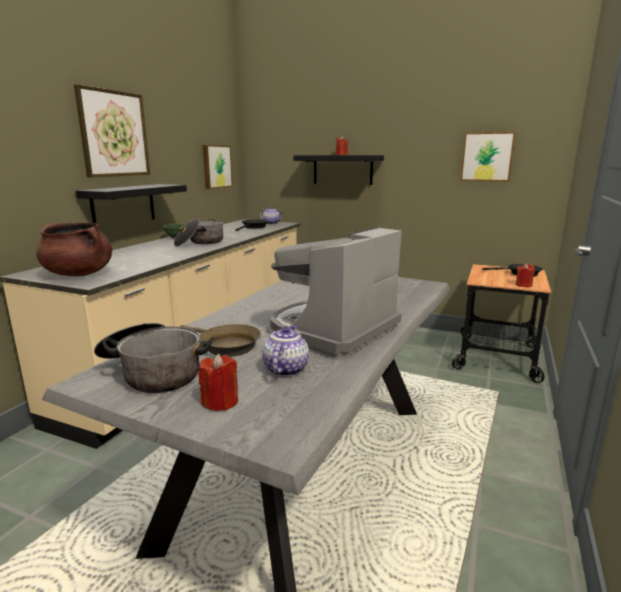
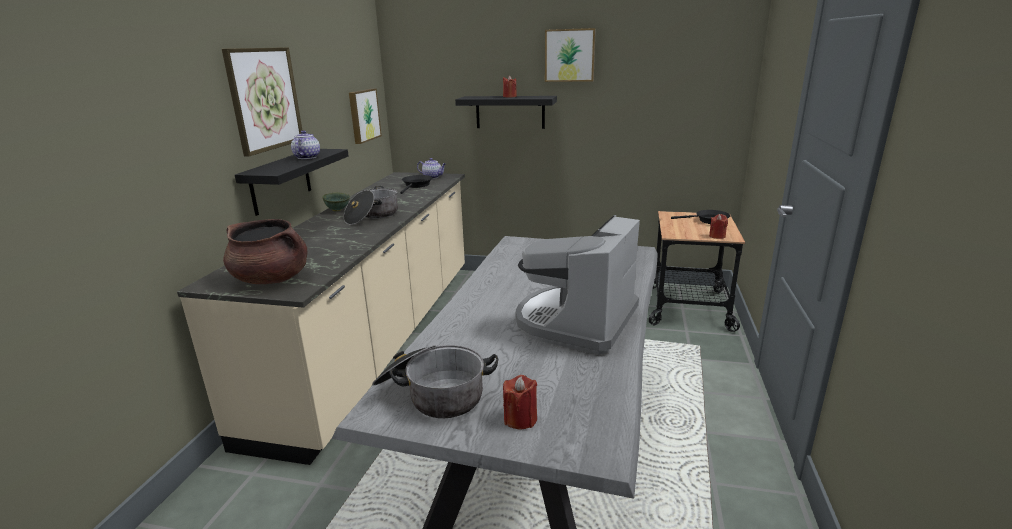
camera: 10 degrees left, 5 degrees up
brown frying pan [180,324,261,357] -> none
teapot [262,325,309,376] -> teapot moved to [291,130,320,159]
picture [460,132,516,181] -> picture moved to [545,28,596,82]

